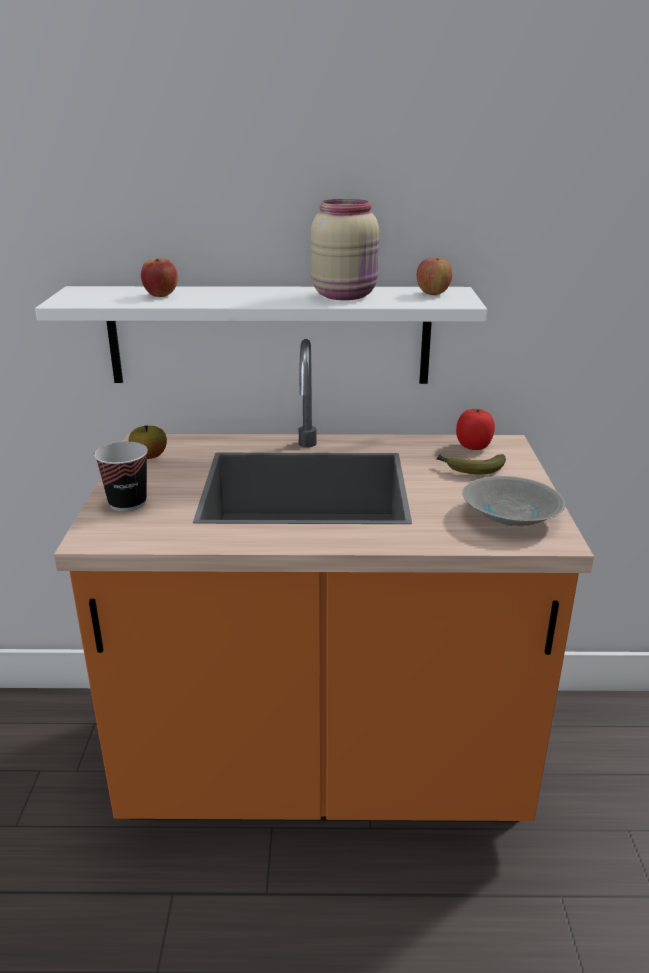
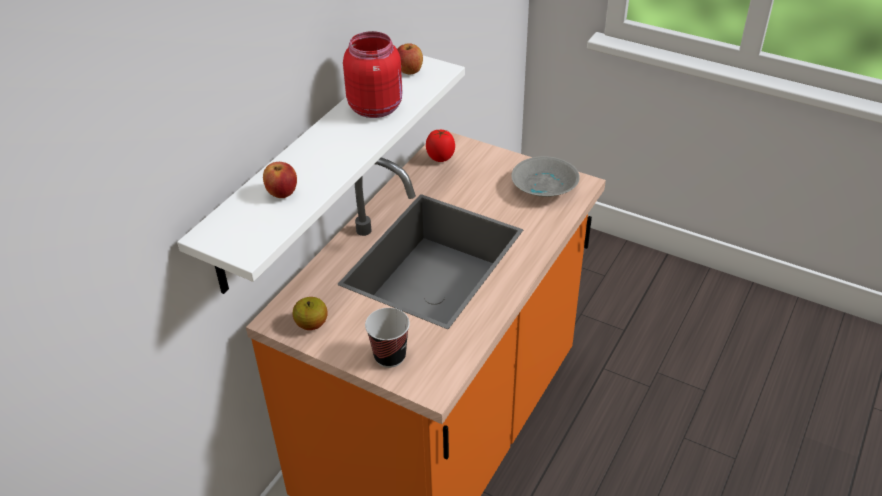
camera: 60 degrees left, 15 degrees up
beige jar [311,199,379,300] -> red jar [343,31,402,118]
banana [437,454,506,474] -> none

